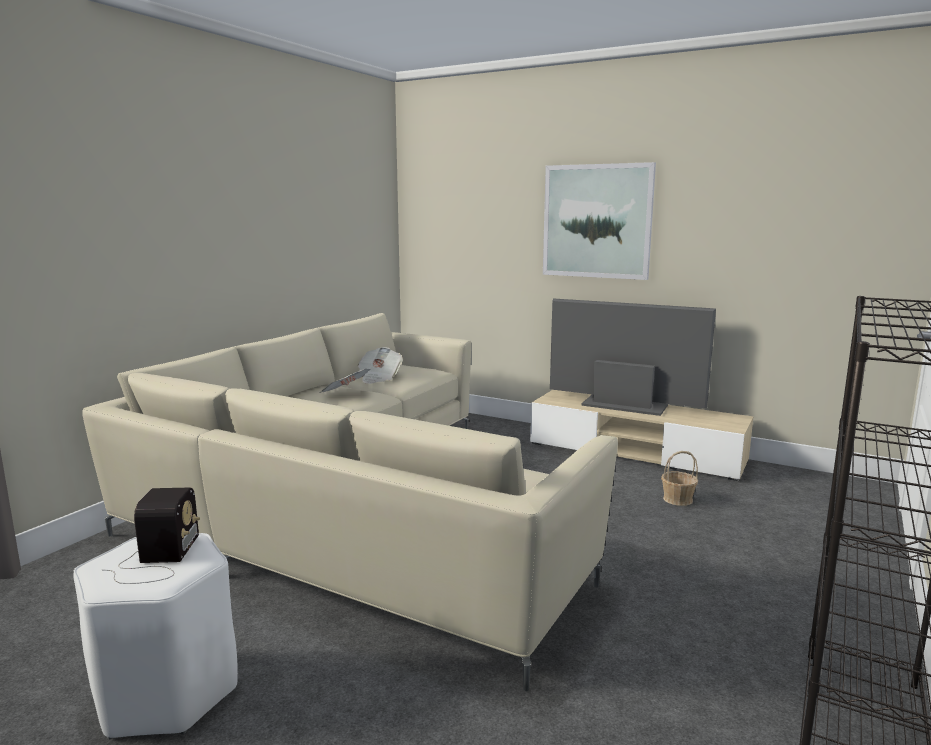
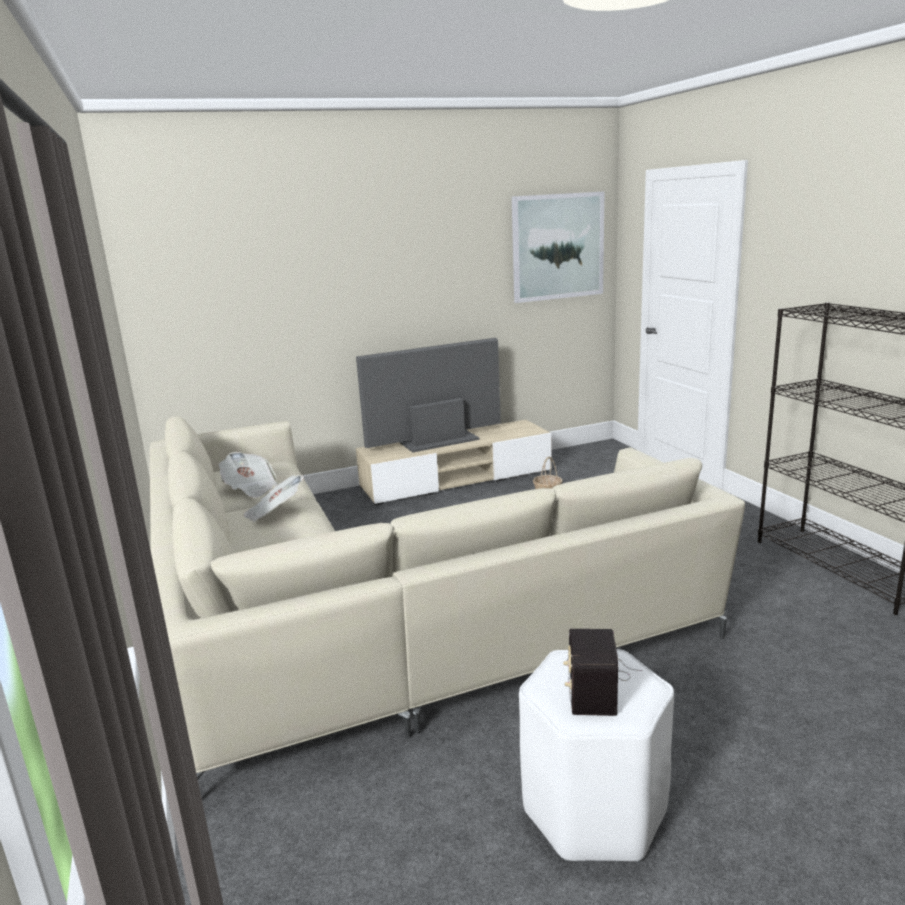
camera: 50 degrees left, 5 degrees up
radio [104,487,200,584] -> radio turned 120 degrees counterclockwise [563,629,642,716]
picture [543,162,656,280] -> picture moved to [512,192,604,303]

